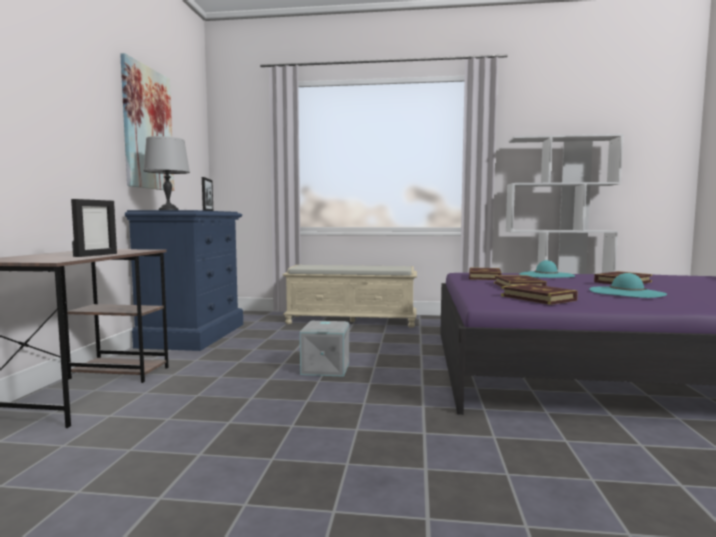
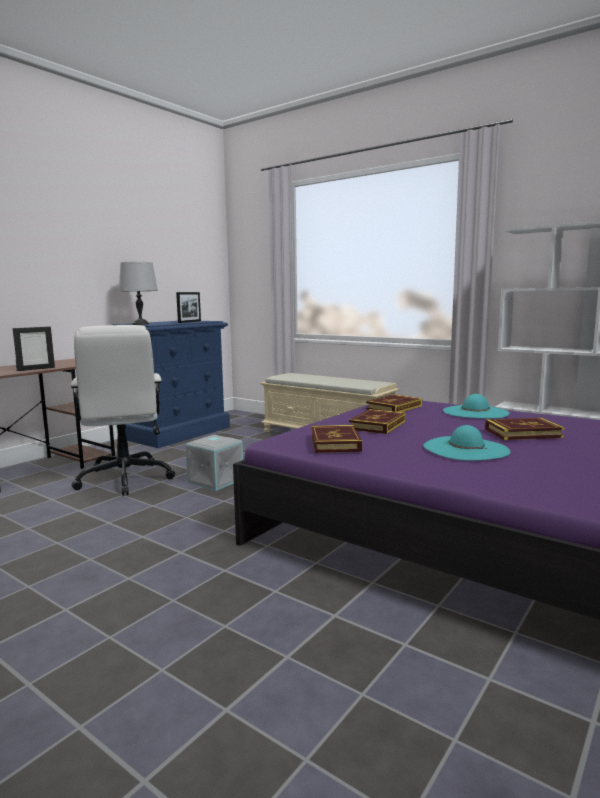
camera: 30 degrees right, 5 degrees up
picture [120,53,174,191] -> none
none -> white office chair [71,325,175,496]

